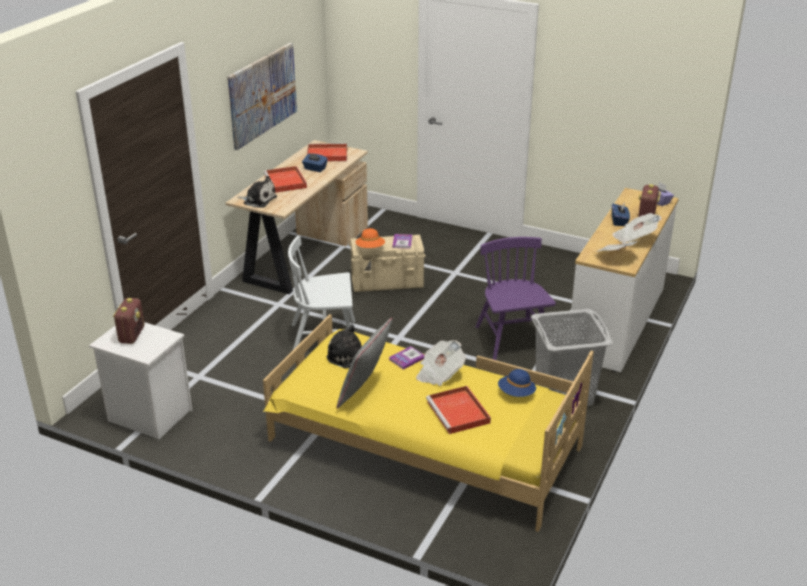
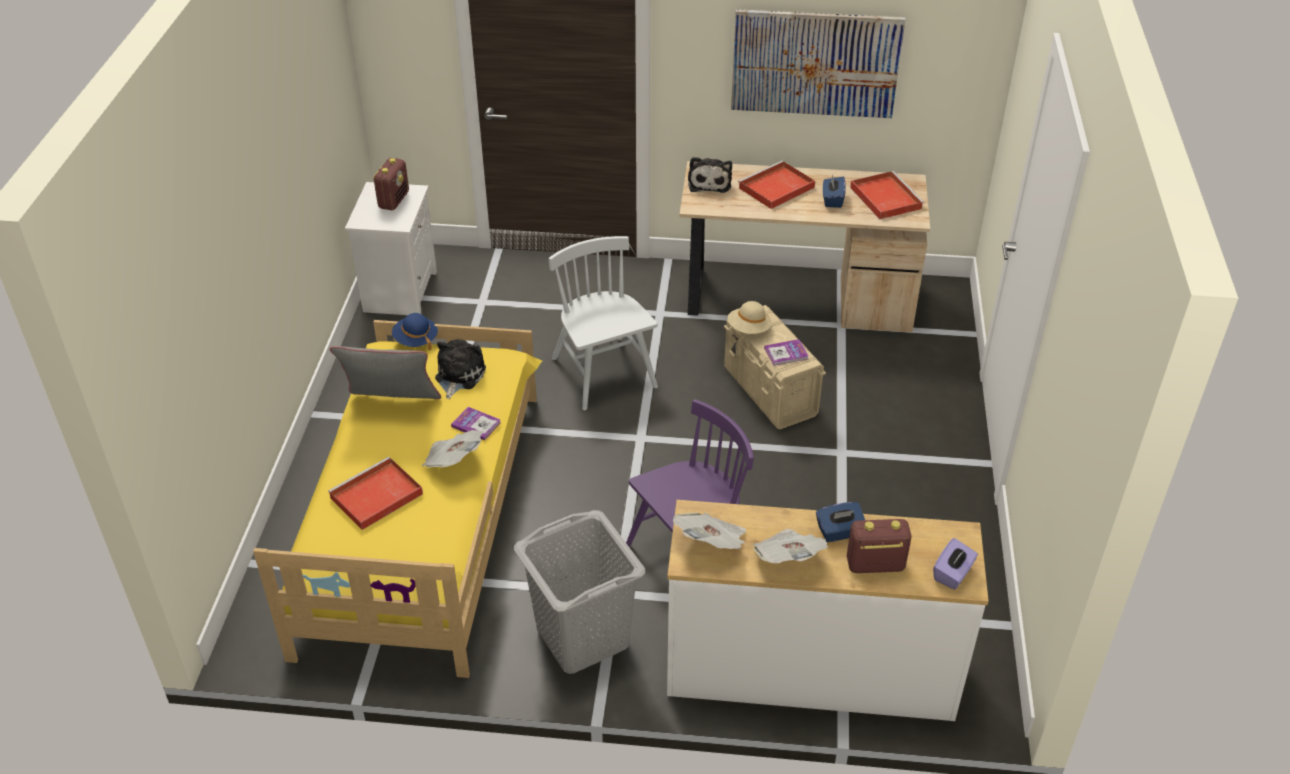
camera: 70 degrees right, 10 degrees up
radio [113,298,144,344] -> radio turned 60 degrees counterclockwise [373,158,409,210]
orange hat [356,228,385,248] -> beige hat [728,301,772,334]
blue hat [498,369,536,397] -> blue hat moved to [392,313,438,350]

